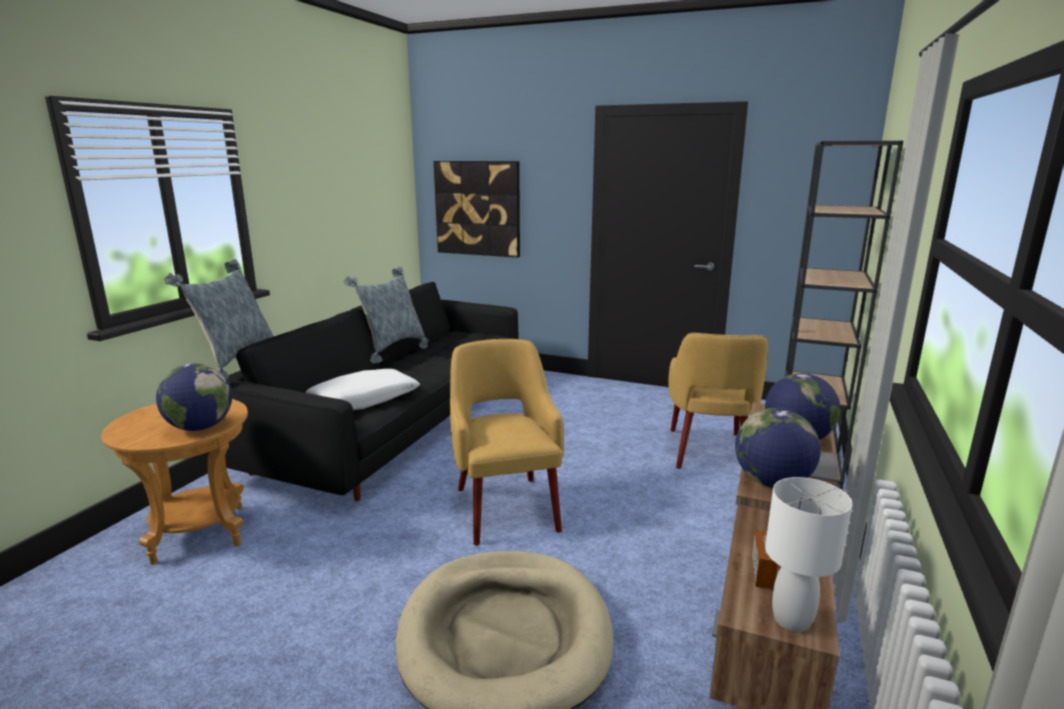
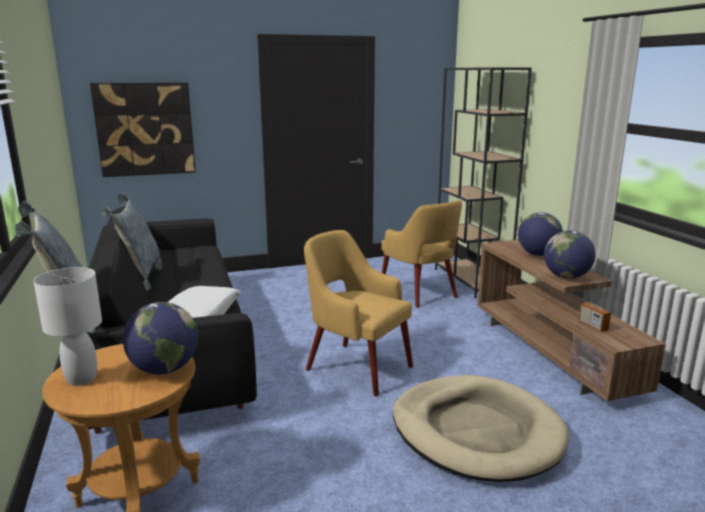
camera: 40 degrees left, 0 degrees up
white table lamp [765,477,852,632] -> white table lamp moved to [33,267,102,386]

